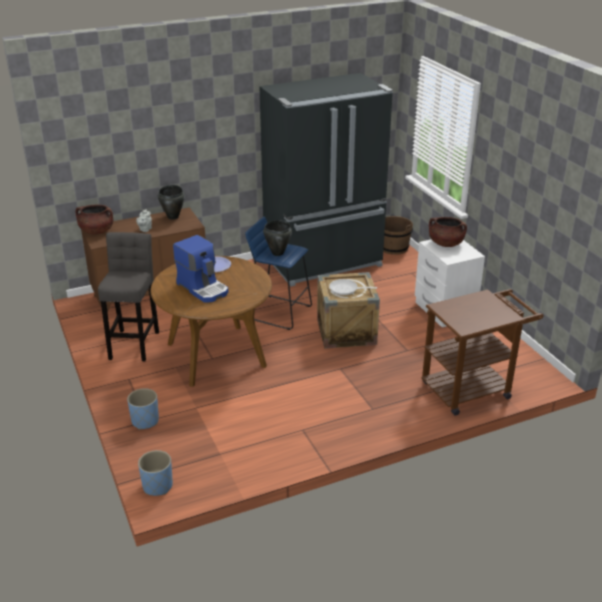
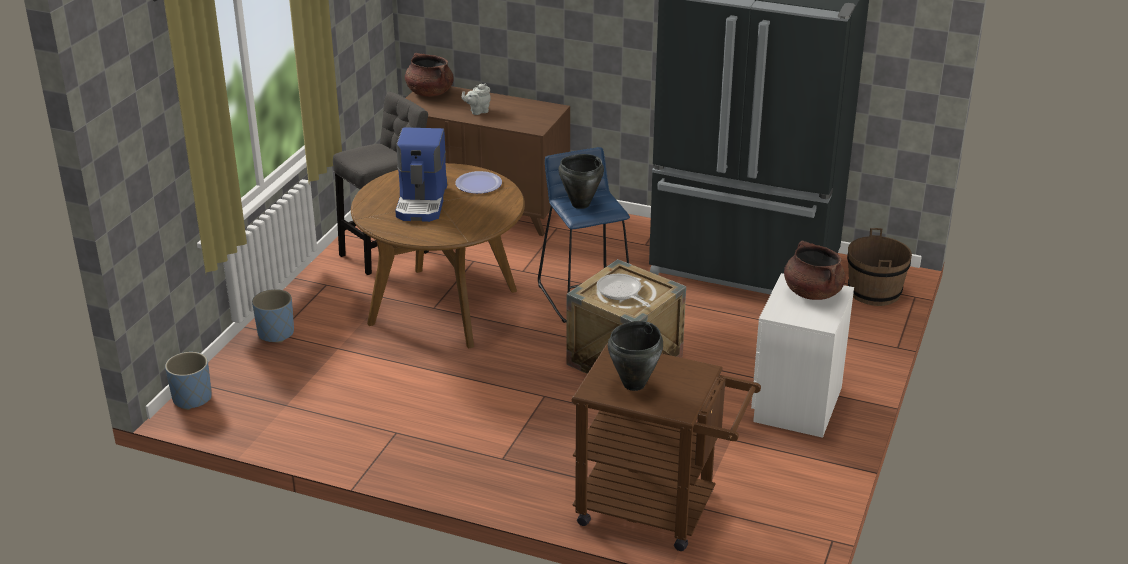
camera: 45 degrees right, 0 degrees up
black cooking pot [158,185,185,220] -> black cooking pot moved to [608,321,663,391]

